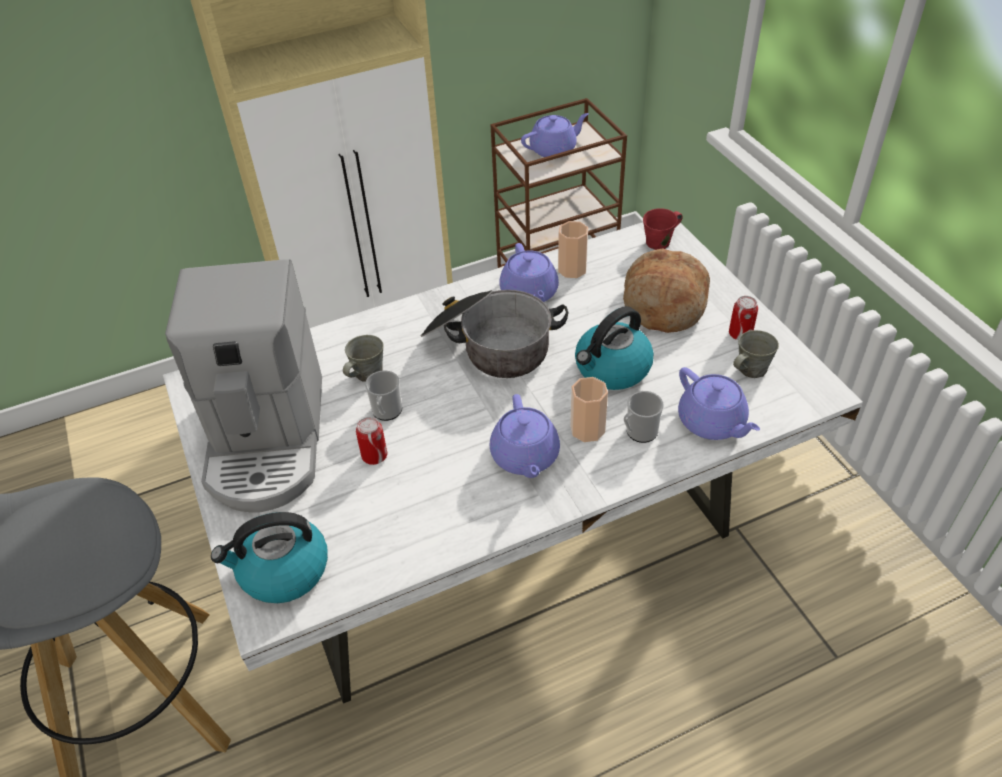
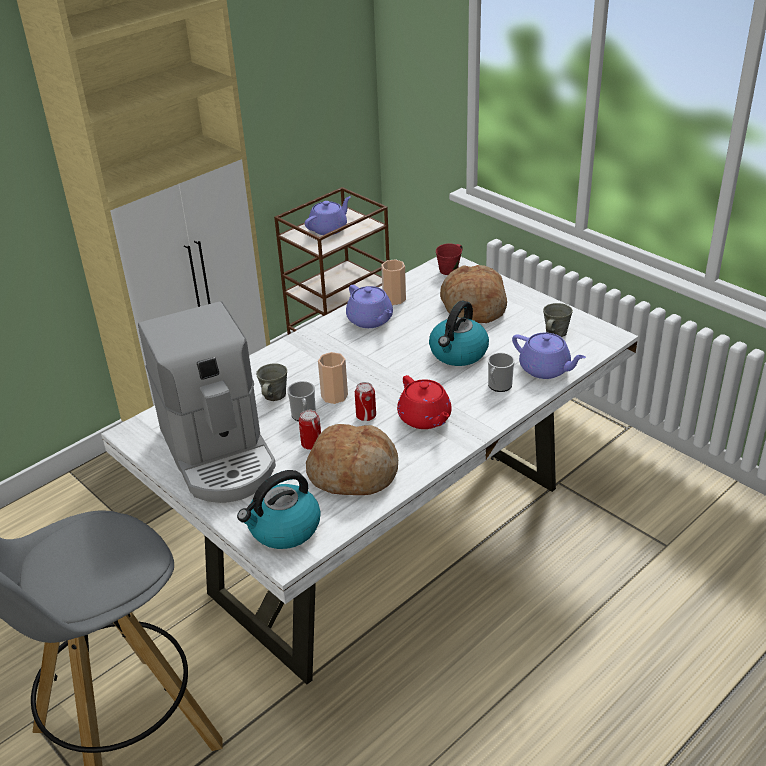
camera: 20 degrees left, 10 degrees down
cooking pot [421,290,569,378] -> none
purple teapot [490,394,560,478] -> red teapot [397,375,452,429]
cup [570,377,608,442] -> cup moved to [318,352,348,404]
can [729,296,758,340] -> can moved to [355,382,376,421]
none -> bread [306,424,398,495]

